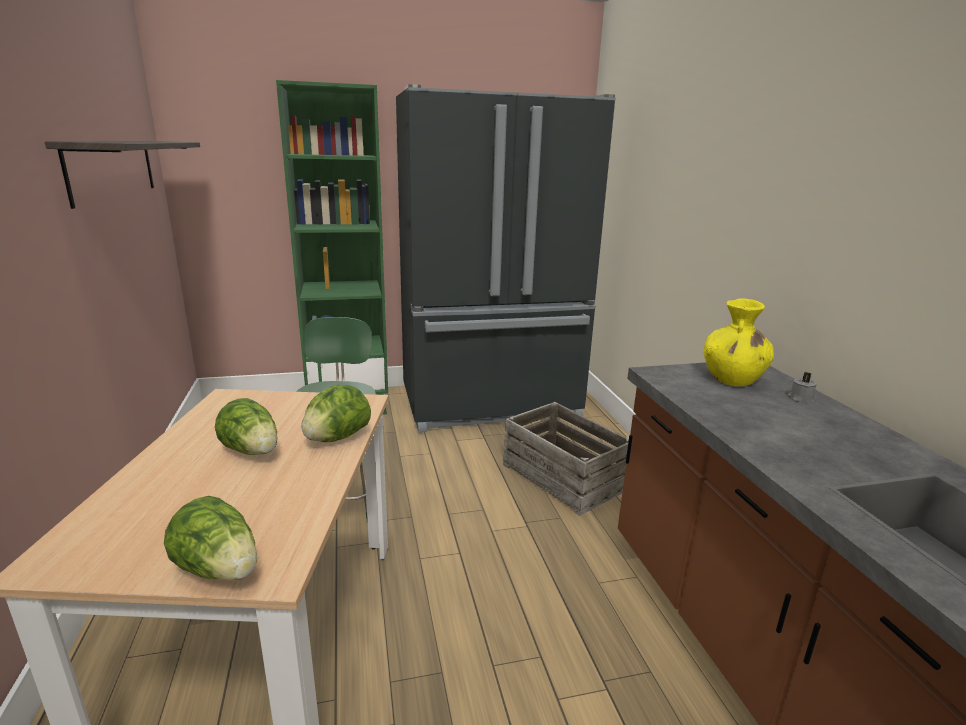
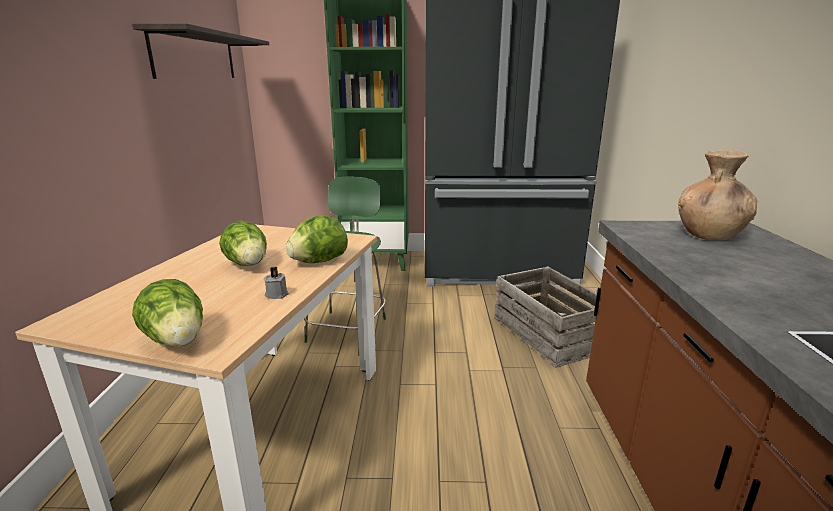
camera: 15 degrees right, 0 degrees up
yellow vase [703,299,774,386] -> brown vase [678,150,757,240]
grey candle [787,372,817,403] -> grey candle moved to [264,267,289,299]

